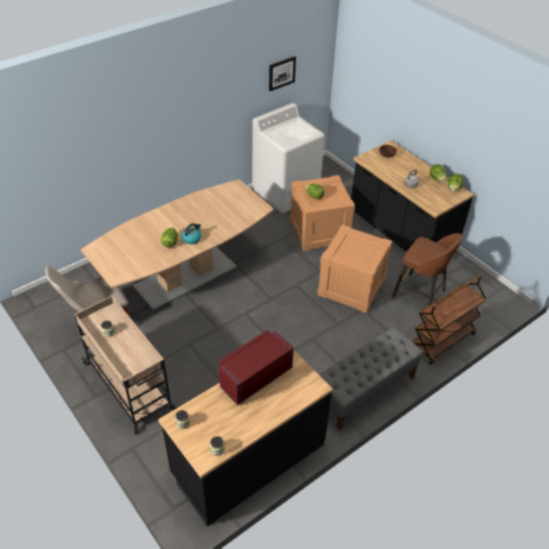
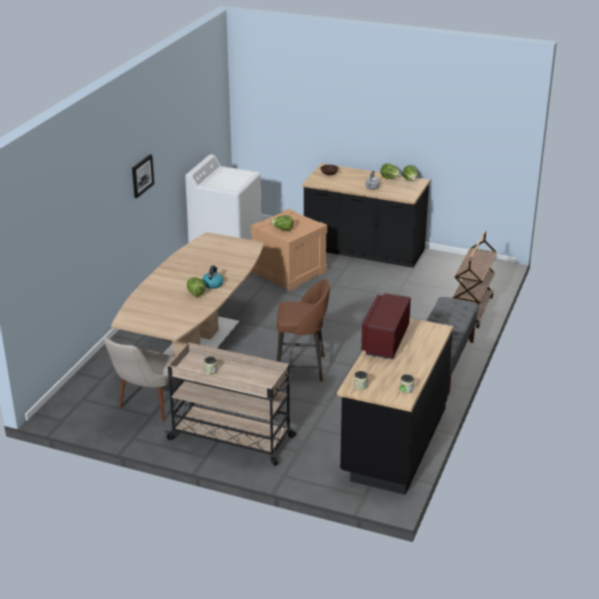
camera: 30 degrees left, 15 degrees down
picture [269,56,296,91] -> picture moved to [132,154,154,198]
crate [317,225,392,313] -> none
brown stool [392,233,462,306] -> brown stool moved to [277,279,330,382]

